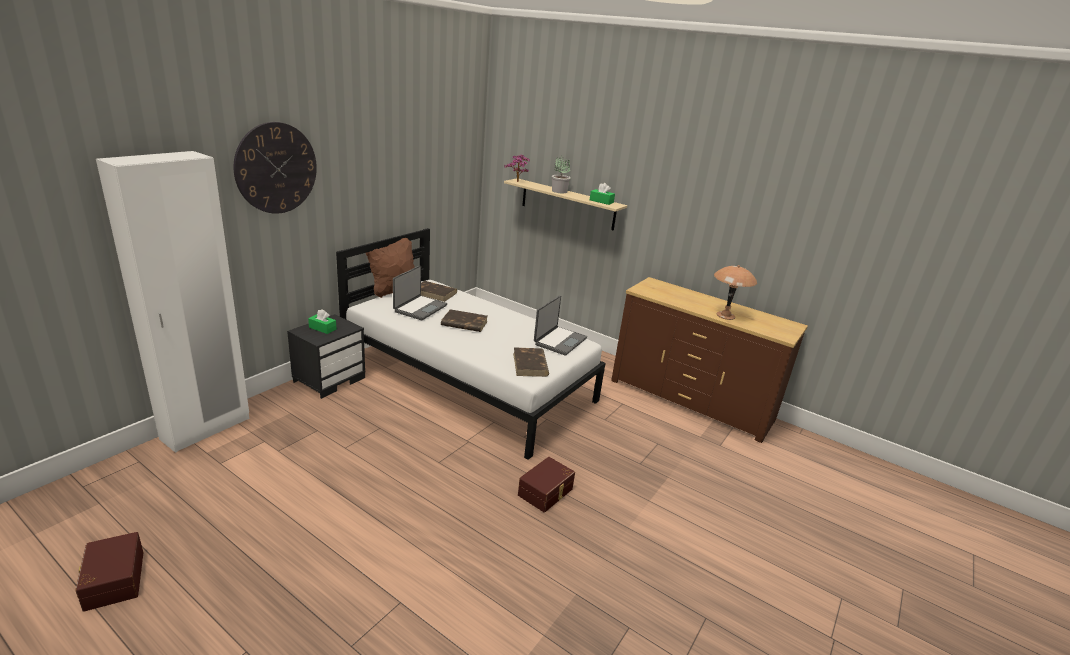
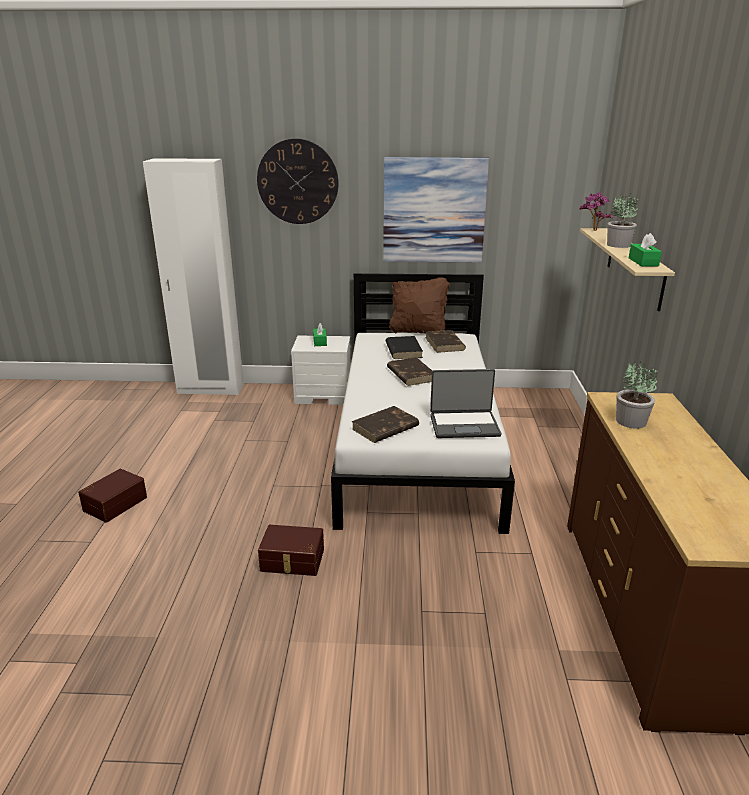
camera: 60 degrees right, 0 degrees up
brown storage box [75,532,144,612] -> brown storage box moved to [78,468,147,523]
black nightstand [287,314,365,399] -> white nightstand [291,336,351,405]
laptop [393,266,447,320] -> black book [386,336,423,359]
brown table lamp [714,265,757,320] -> none
none -> picture [383,157,489,263]
none -> potted plant [616,361,658,429]

